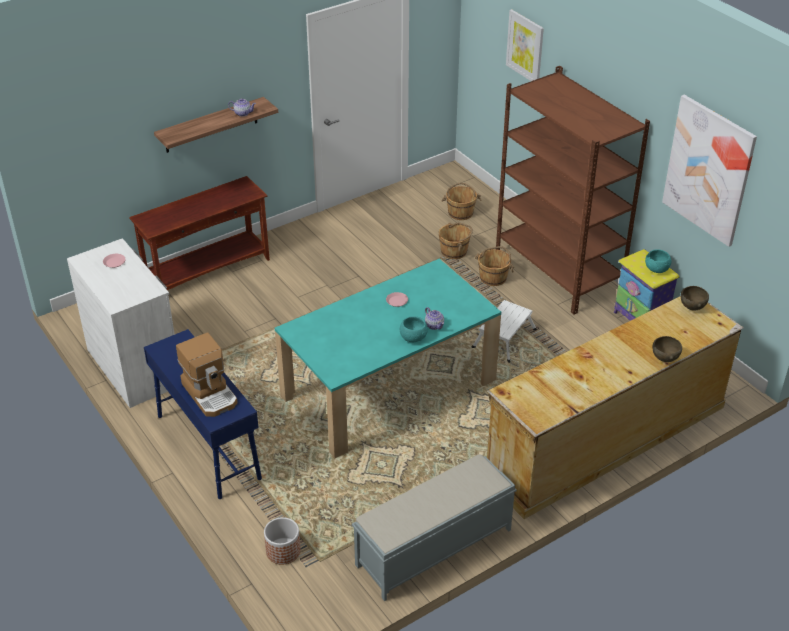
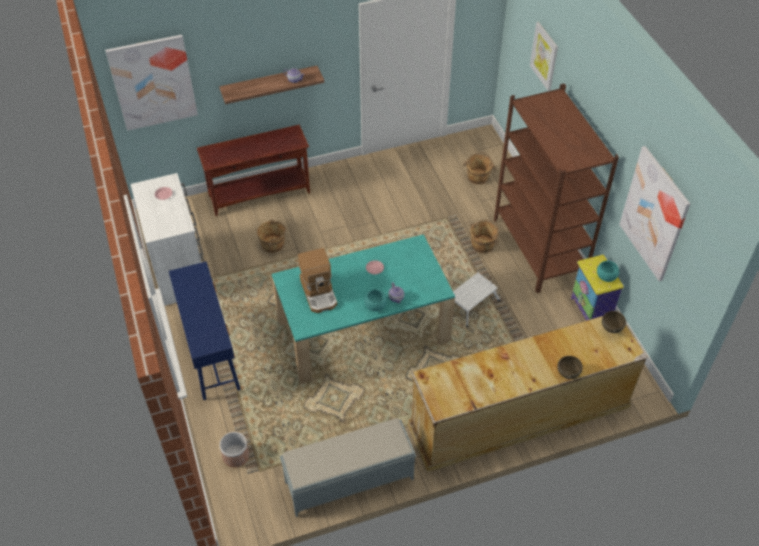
camera: 15 degrees right, 10 degrees up
coffee machine [176,333,238,417] -> coffee machine moved to [298,248,337,313]
brown bucket [439,223,473,259] -> brown bucket moved to [257,220,286,253]
none -> picture [105,35,198,131]

